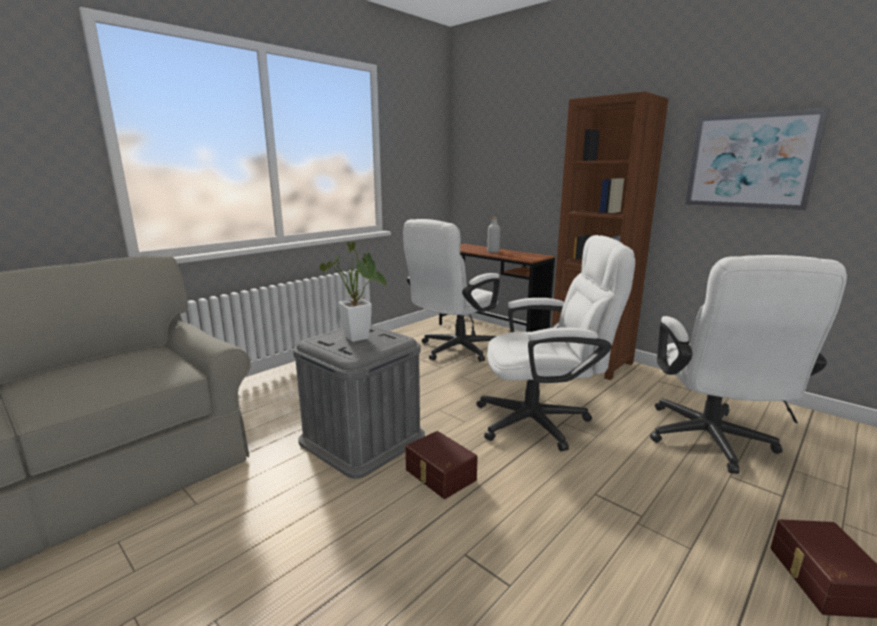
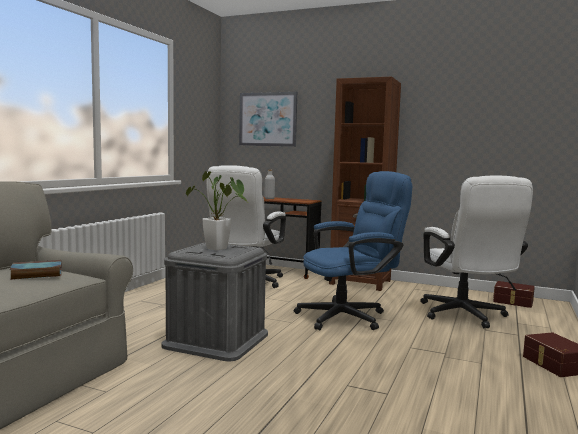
camera: 20 degrees left, 10 degrees down
brown storage box [405,431,478,499] -> brown storage box moved to [493,281,535,308]
white office chair [476,235,635,451] -> blue office chair [294,171,412,330]
picture [685,108,829,210] -> picture moved to [239,92,297,147]
none -> book [10,260,62,280]

